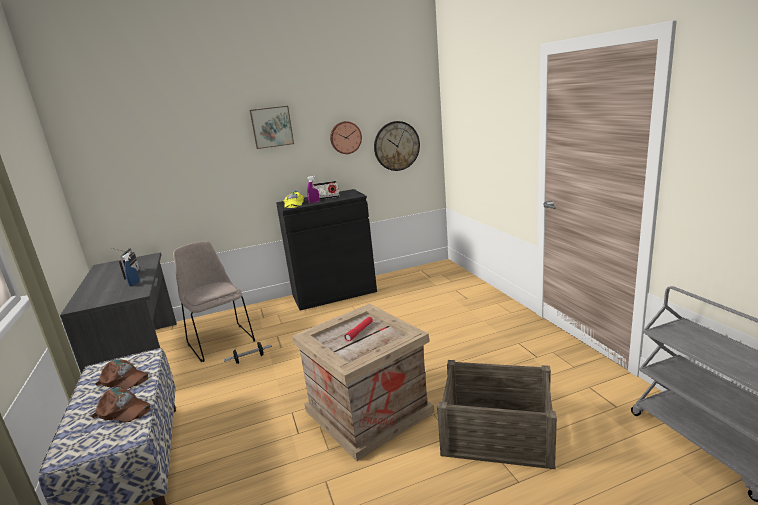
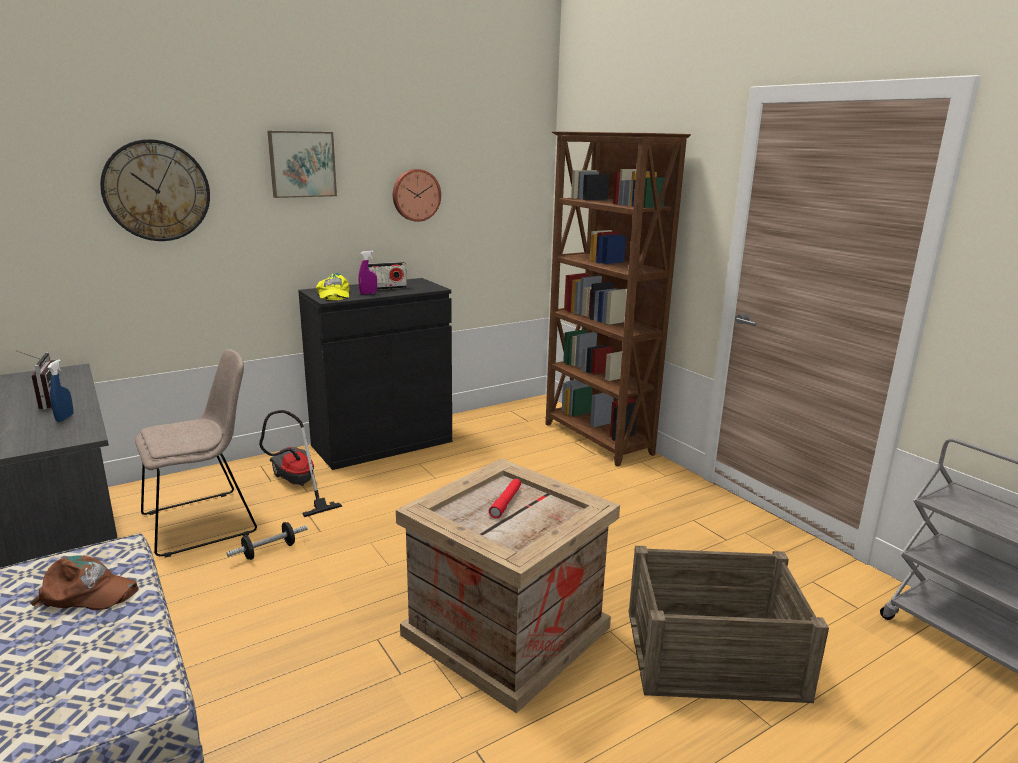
camera: 15 degrees left, 0 degrees up
brown cap [91,388,151,422] -> none
beige chair [173,241,255,362] -> beige chair turned 105 degrees clockwise [135,349,257,557]
wall clock [374,121,420,171] -> wall clock moved to [100,139,210,241]
none -> vacuum cleaner [259,410,342,517]
none -> brown bookcase [546,131,691,466]

